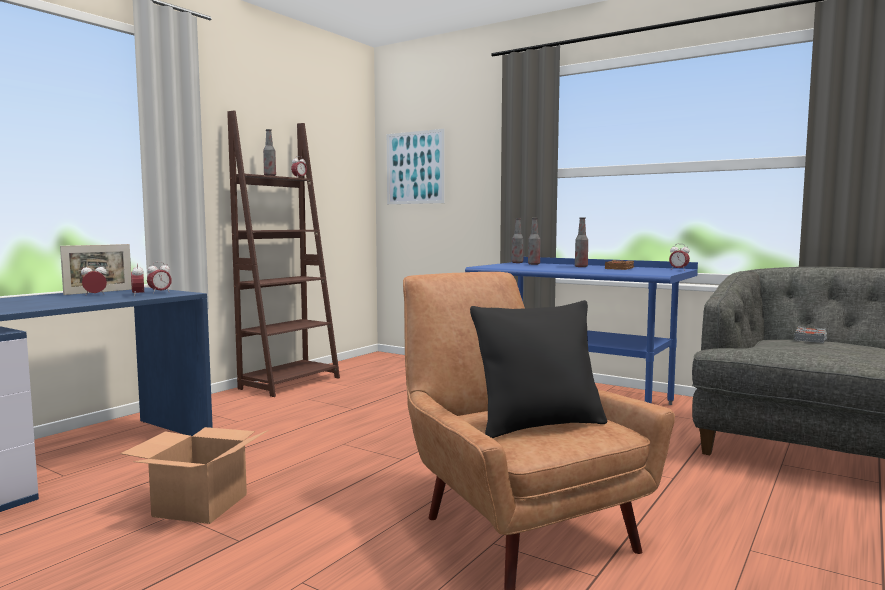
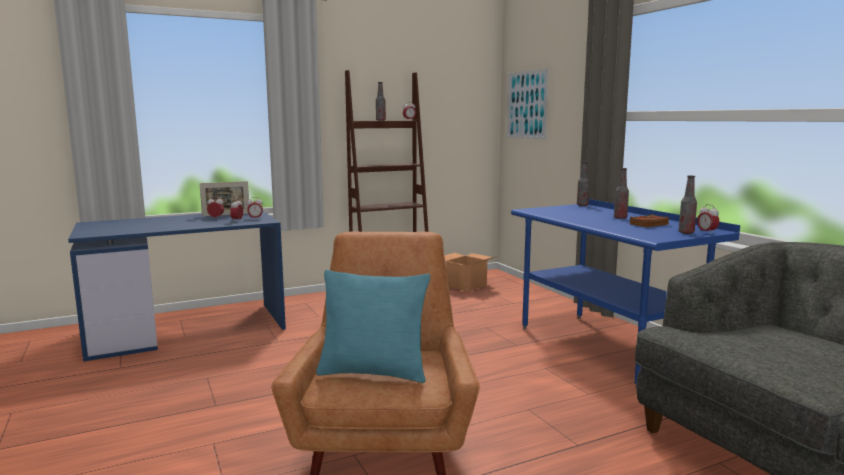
camera: 30 degrees right, 5 degrees up
cardboard box [120,427,268,524] -> cardboard box moved to [444,253,497,292]
black pillow [470,300,607,438] -> turquoise pillow [316,270,430,383]
bottle [528,218,540,265] -> bottle moved to [678,176,697,234]
grey book [794,327,827,343] -> none

